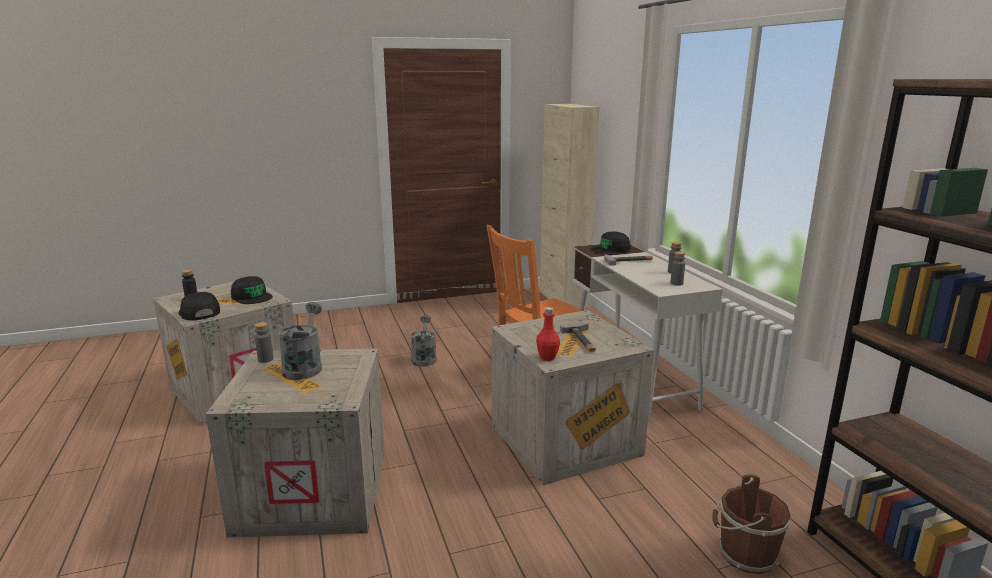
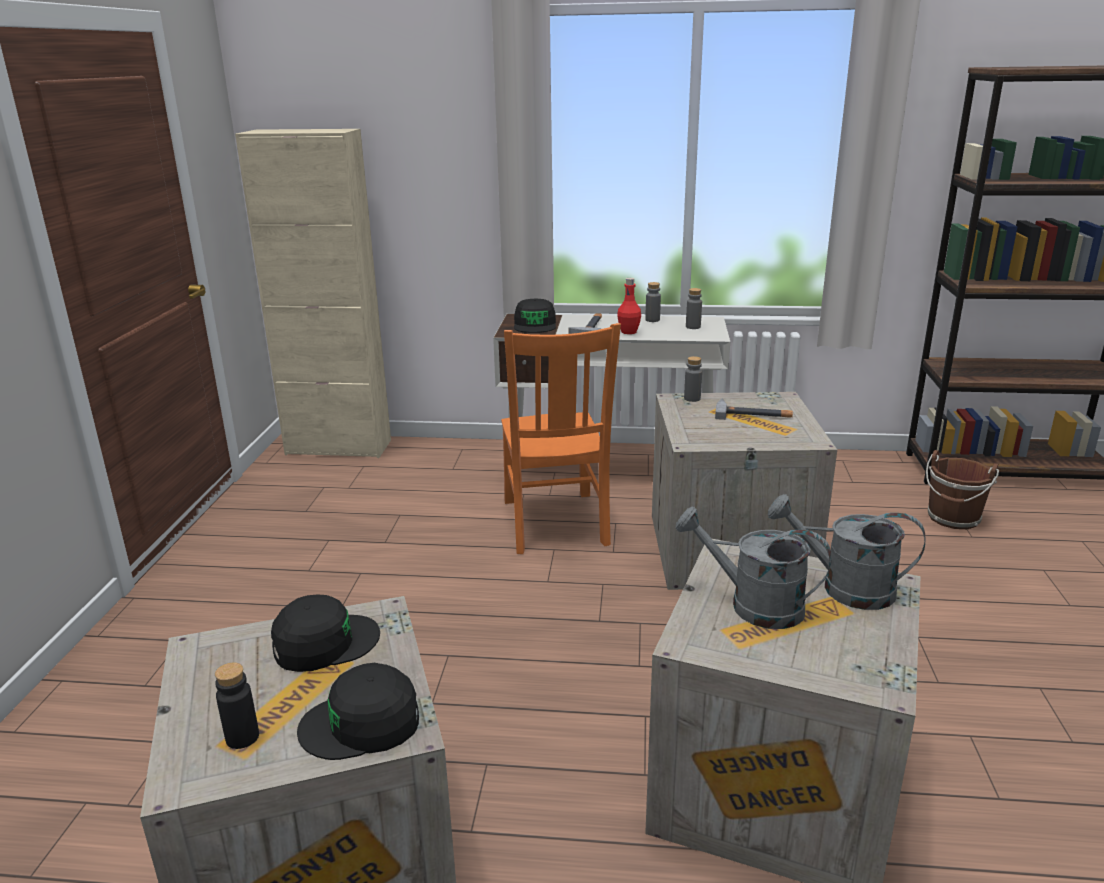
camera: 65 degrees left, 5 degrees up
grey bottle [255,322,273,363] -> grey bottle moved to [684,356,702,402]
grey watering can [411,315,437,367] -> grey watering can moved to [768,494,925,610]
red bottle [536,307,560,361] -> red bottle moved to [617,278,641,334]

